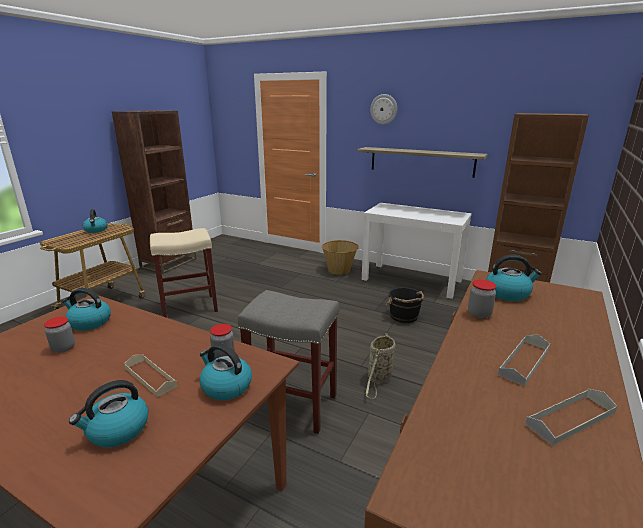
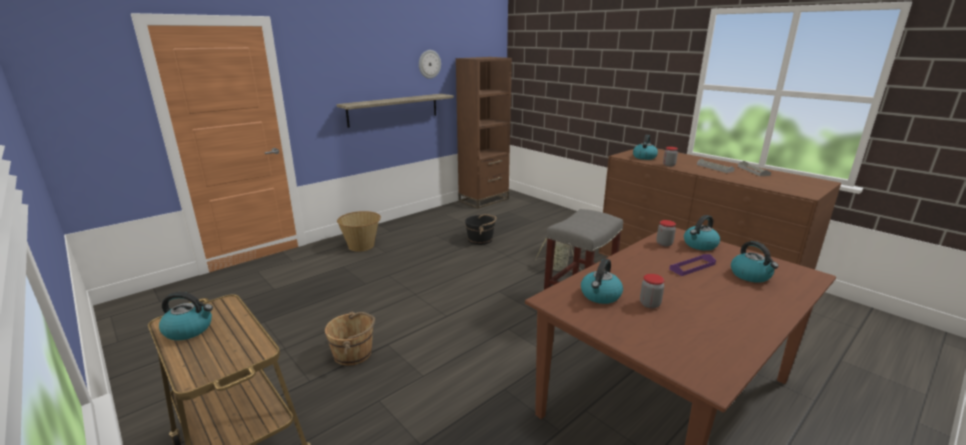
camera: 70 degrees left, 0 degrees up
brown bookcase [112,110,196,274] -> none
beige tray [124,355,178,397] -> purple tray [669,254,716,276]
beige stool [150,228,218,318] -> brown bucket [325,312,375,366]
white console table [362,203,472,299] -> none
wall clock [370,94,397,125] -> wall clock moved to [419,50,441,79]

